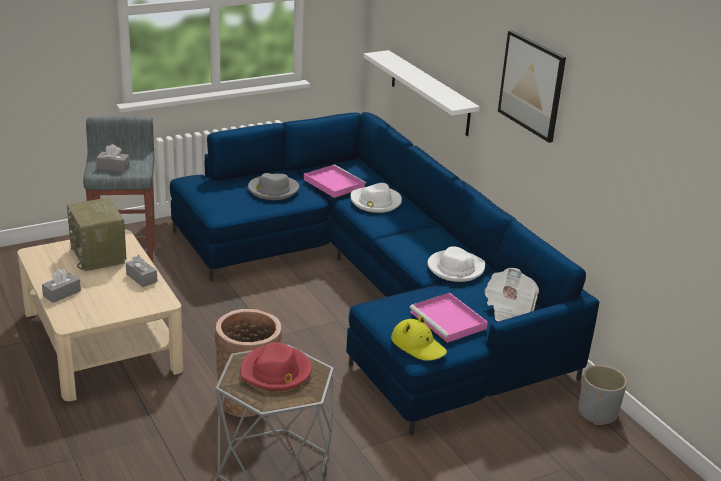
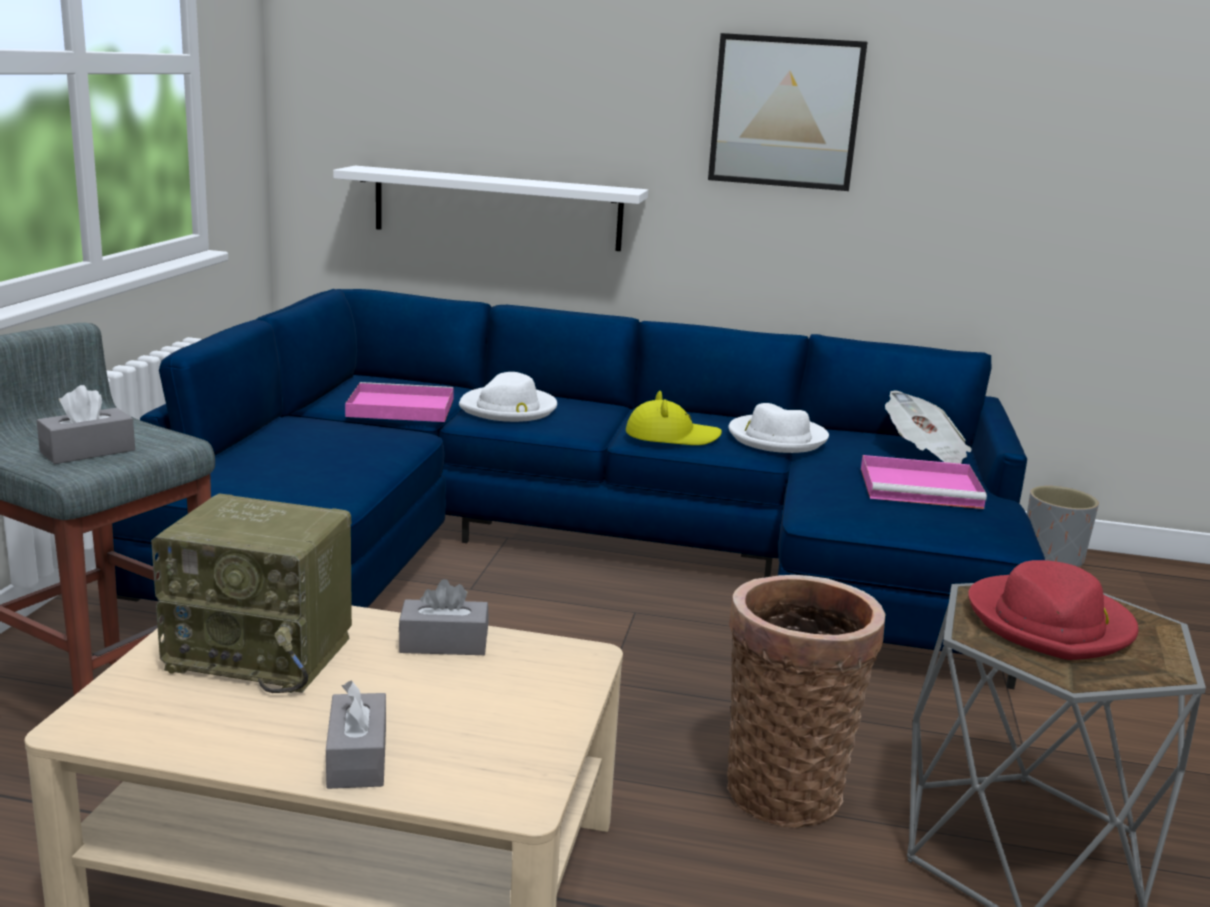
camera: 50 degrees left, 10 degrees down
grey hat [248,173,299,200] -> none
yellow hat [391,316,447,361] -> yellow hat moved to [626,391,722,445]

